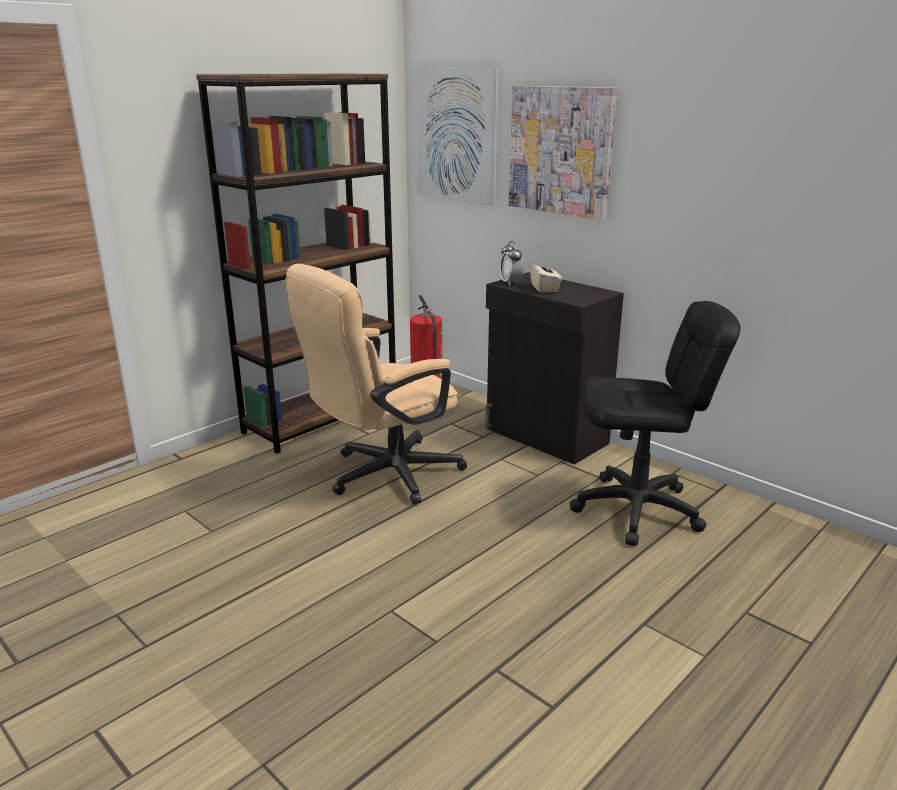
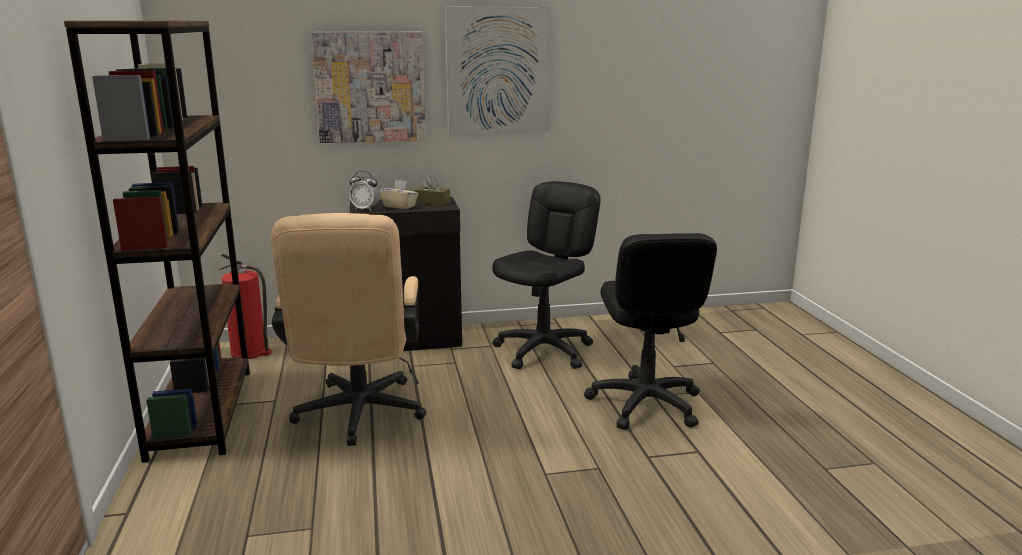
camera: 55 degrees left, 5 degrees down
picture [416,68,499,206] -> picture moved to [445,7,551,134]
none -> brown tissue box [415,176,450,205]
none -> black office chair [584,233,717,430]

